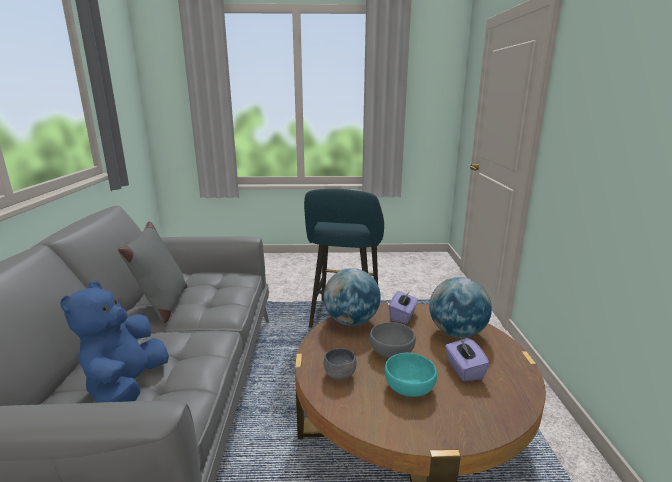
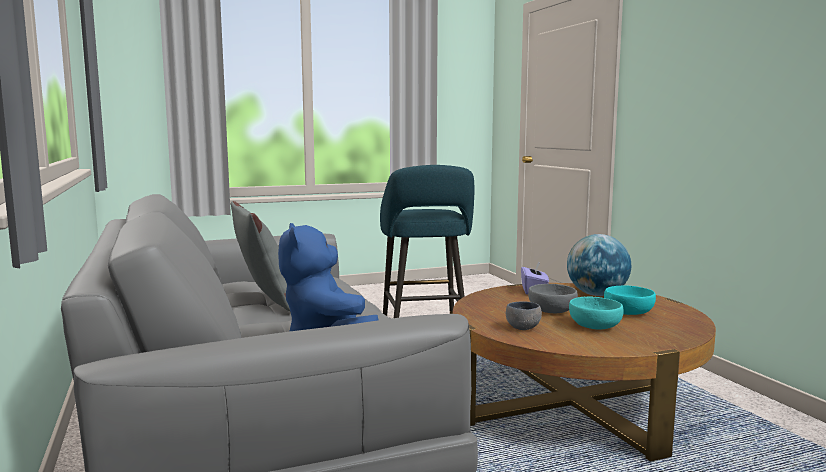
camera: 20 degrees left, 10 degrees down
globe [324,268,381,326] -> none
purple tissue box [445,337,490,381] -> turquoise bowl [604,285,656,315]

